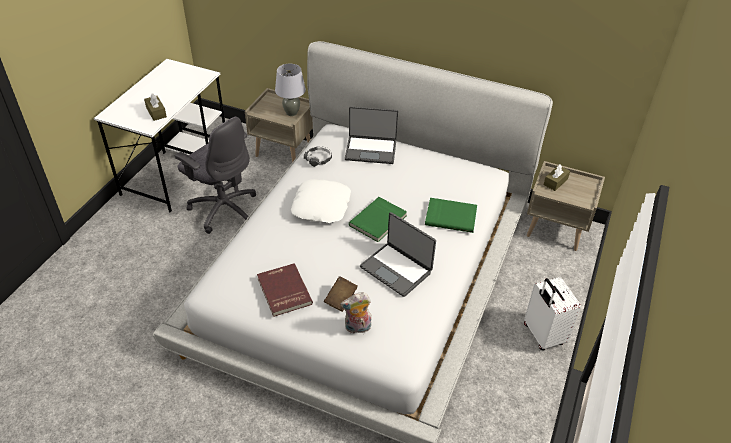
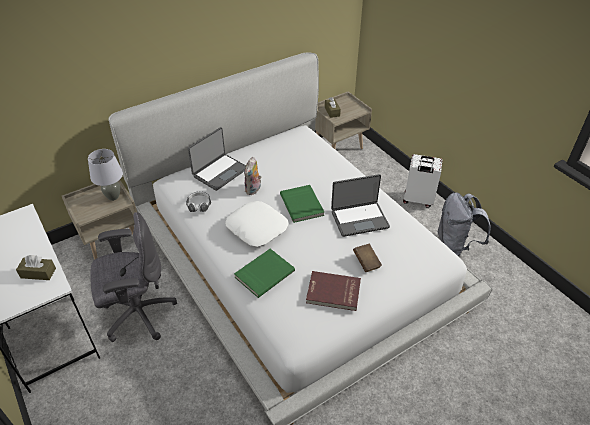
camera: 55 degrees left, 0 degrees up
plush toy [340,292,372,334] -> plush toy moved to [244,157,262,195]
green book [425,198,477,233] -> green book moved to [234,249,295,298]
none -> grey backpack [437,192,491,256]

